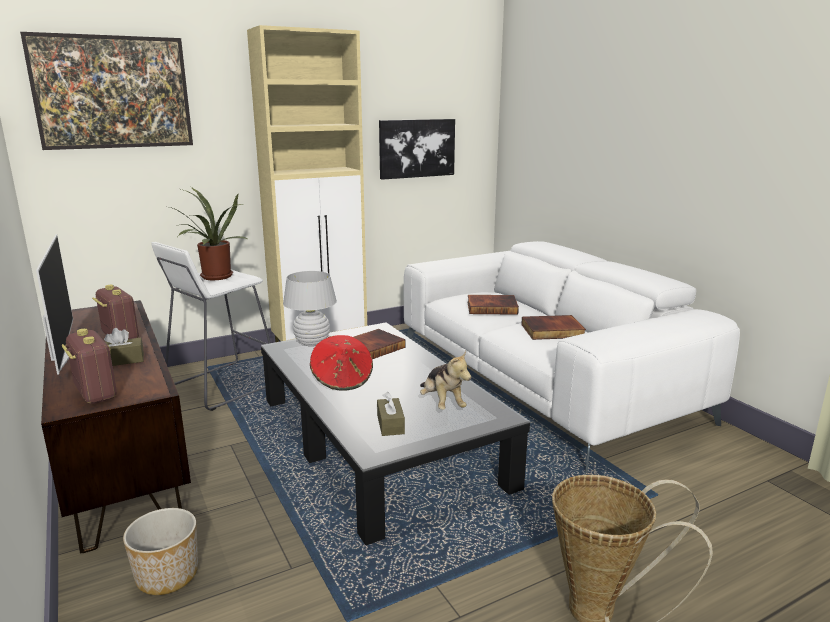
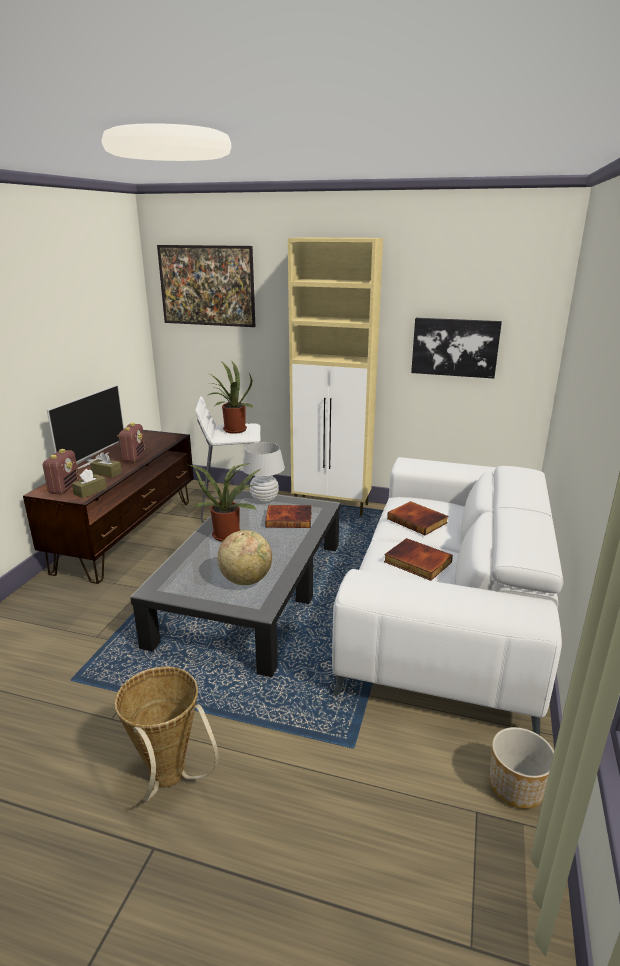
camera: 45 degrees right, 5 degrees up
planter [123,508,198,595] -> planter moved to [490,727,554,809]
red hat [310,335,373,391] -> potted plant [189,463,261,542]
brown tissue box [377,392,405,436] -> brown tissue box moved to [72,469,107,498]
plush toy [420,351,471,410] -> globe [217,530,272,585]

